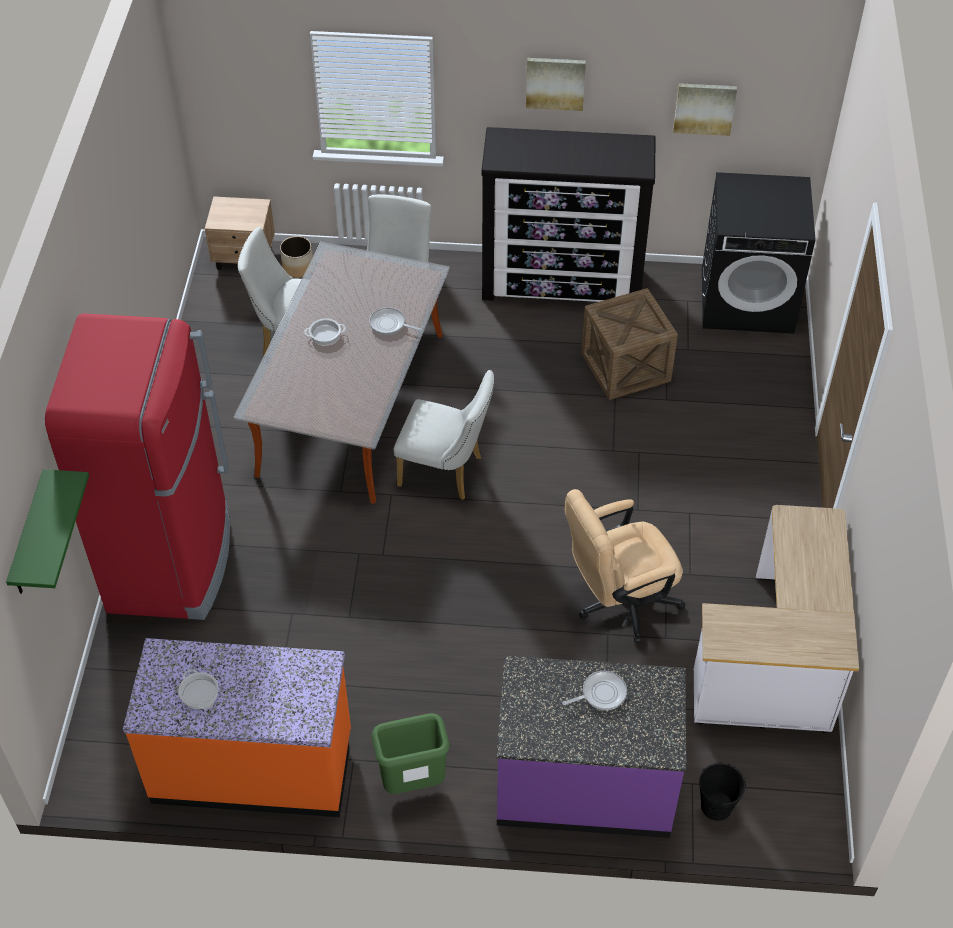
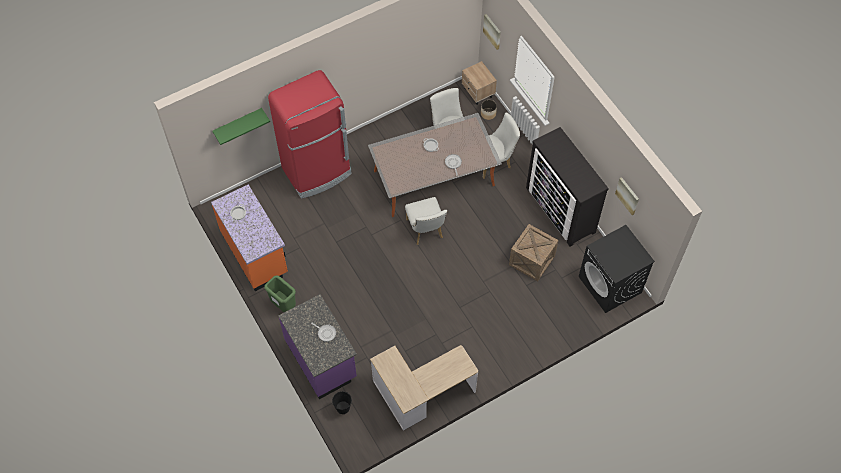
camera: 55 degrees right, 10 degrees up
picture [526,58,586,111] -> picture moved to [483,14,501,50]
beige office chair [565,489,685,643] -> none

